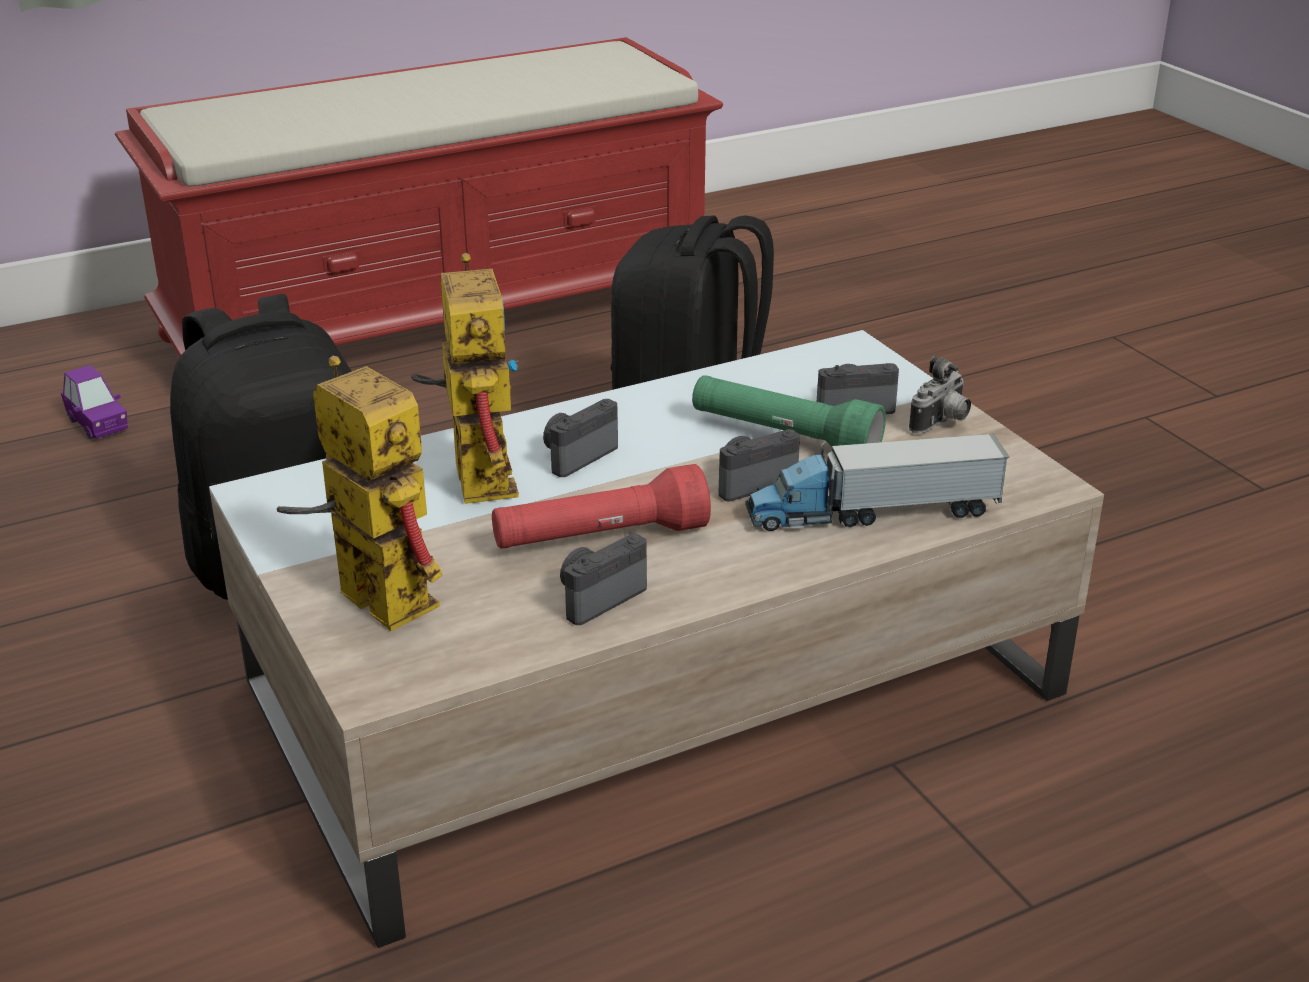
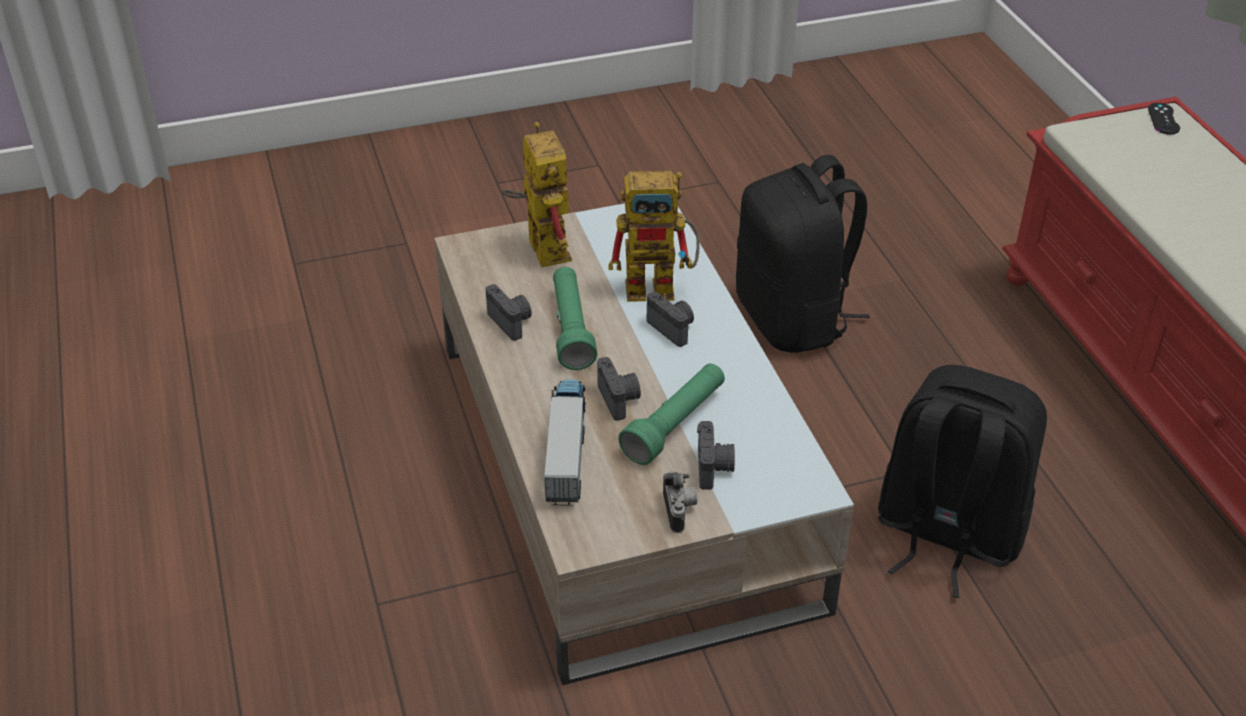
camera: 100 degrees right, 10 degrees up
purple toy car [61,365,128,439] -> none
toy robot [277,356,442,631] -> toy robot turned 75 degrees counterclockwise [502,122,572,267]
red flashlight [492,464,711,549] -> green flashlight [553,267,597,370]
camera [909,356,971,433] -> camera turned 150 degrees counterclockwise [663,471,697,533]
none -> black game controller [1148,103,1180,135]

